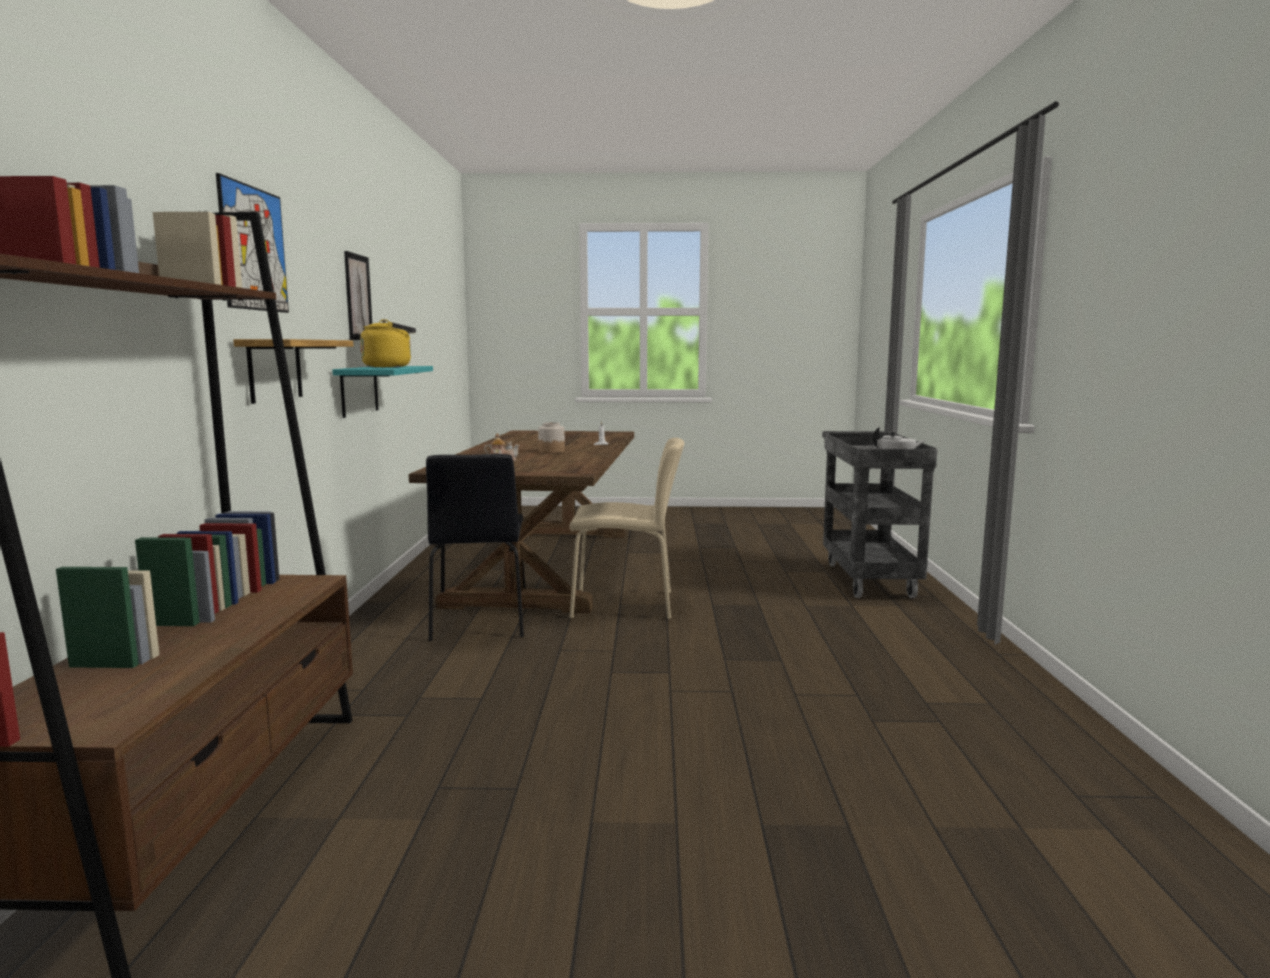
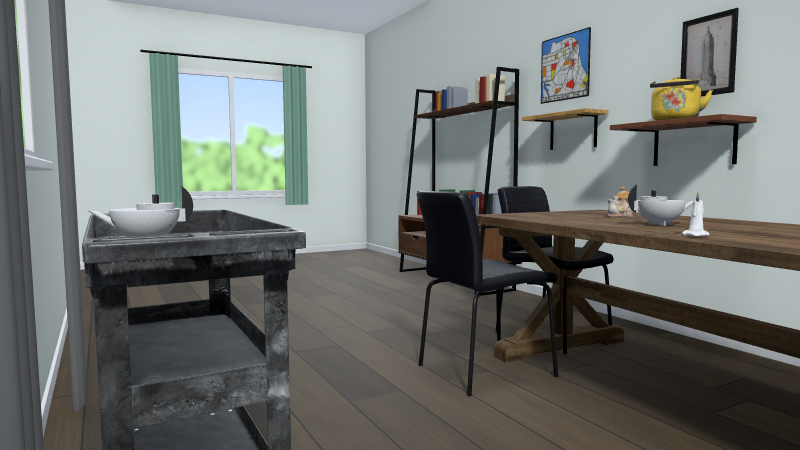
camera: 150 degrees right, 5 degrees down
turquoise shelf [332,366,433,418] -> brown shelf [610,114,757,166]
jar [538,422,565,453] -> white teapot [628,184,693,226]
beige chair [569,438,684,619] -> black chair [416,191,559,396]

